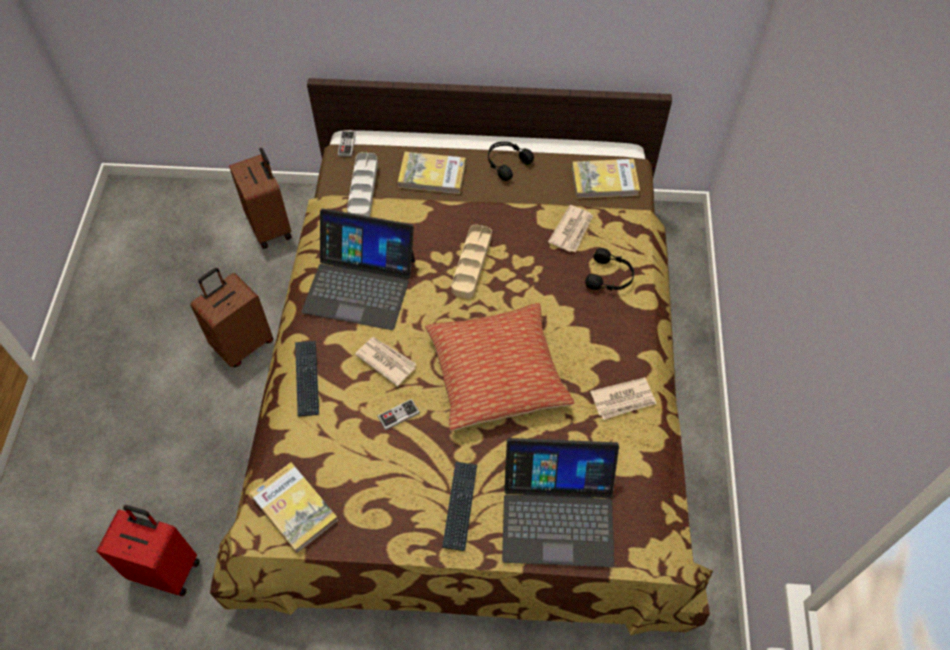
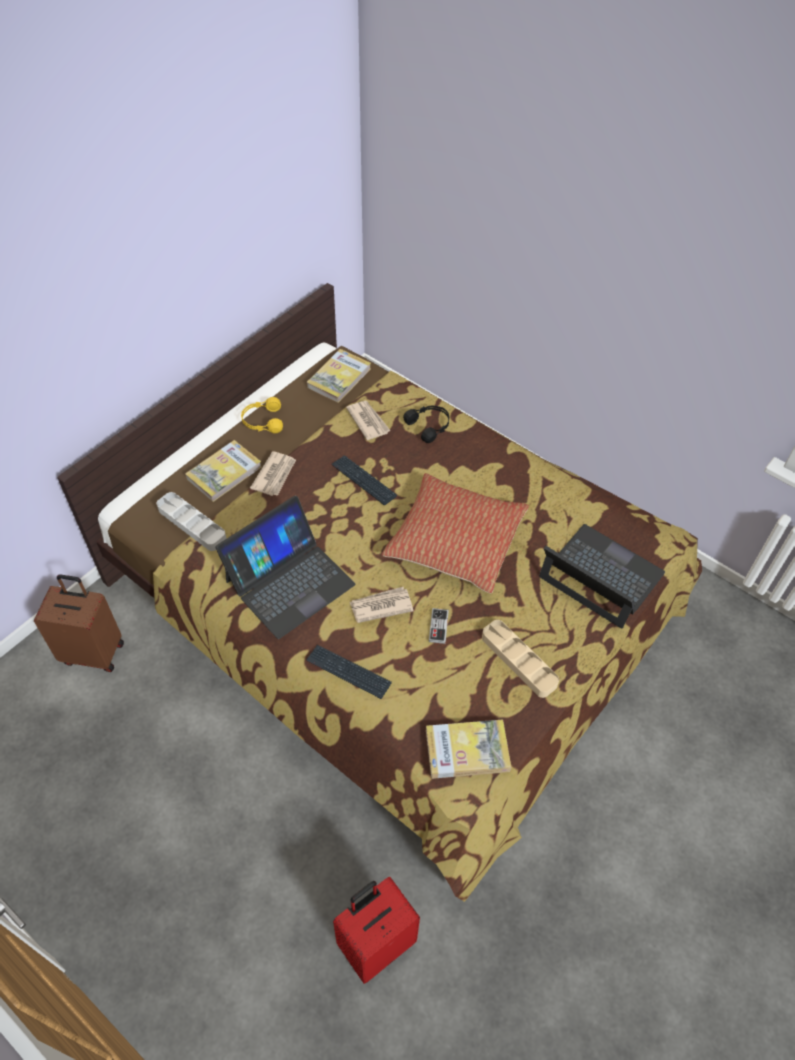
camera: 55 degrees left, 5 degrees down
brown suitcase [190,268,273,367] -> none
game controller [338,131,356,157] -> none
keyboard [442,461,477,551] -> keyboard moved to [331,455,397,505]
beige tray [451,225,492,299] -> beige tray moved to [482,620,559,698]
black headphones [488,142,534,181] -> yellow headphones [241,397,283,434]
laptop [502,438,619,567] -> laptop turned 90 degrees counterclockwise [539,524,665,628]
newspaper [590,377,657,420] -> newspaper moved to [250,451,296,496]

